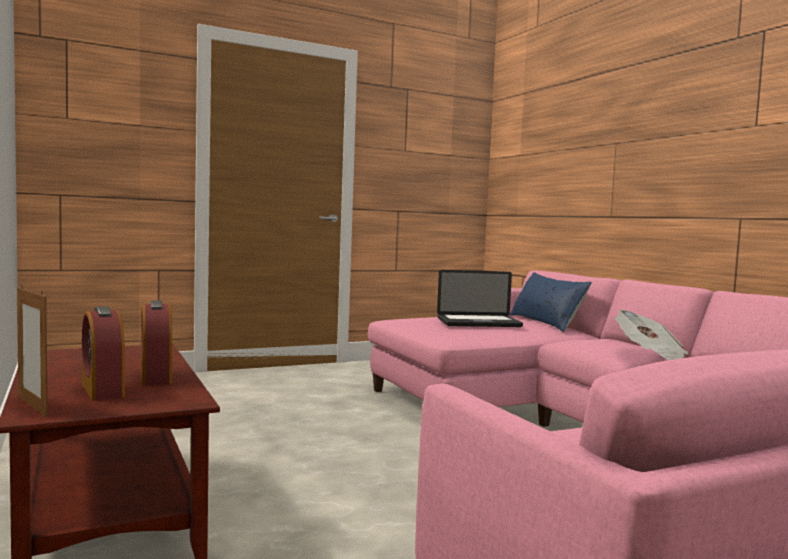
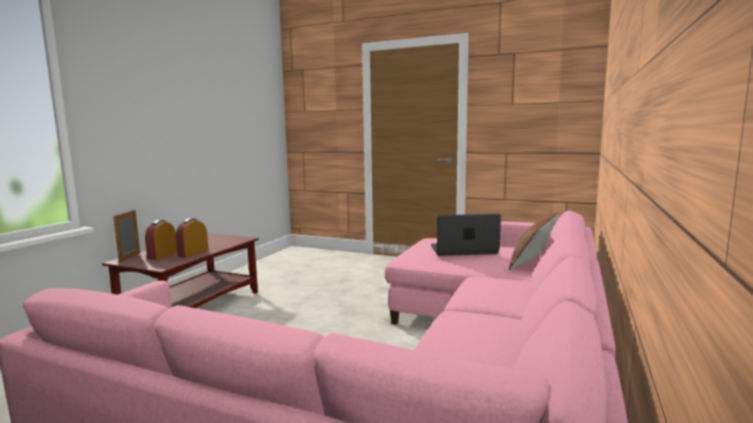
camera: 50 degrees right, 5 degrees up
laptop [437,270,523,327] -> laptop turned 135 degrees clockwise [431,214,501,256]
blue pillow [510,272,592,332] -> brown pillow [509,213,559,270]
newspaper [615,310,688,360] -> none

